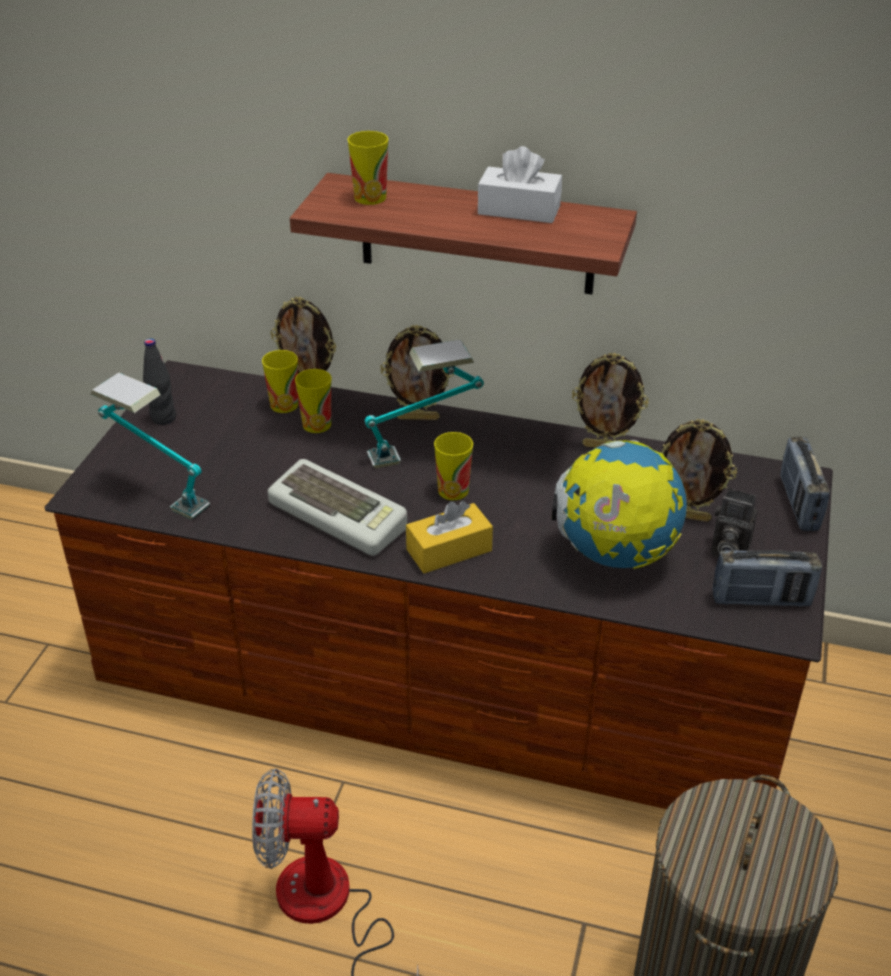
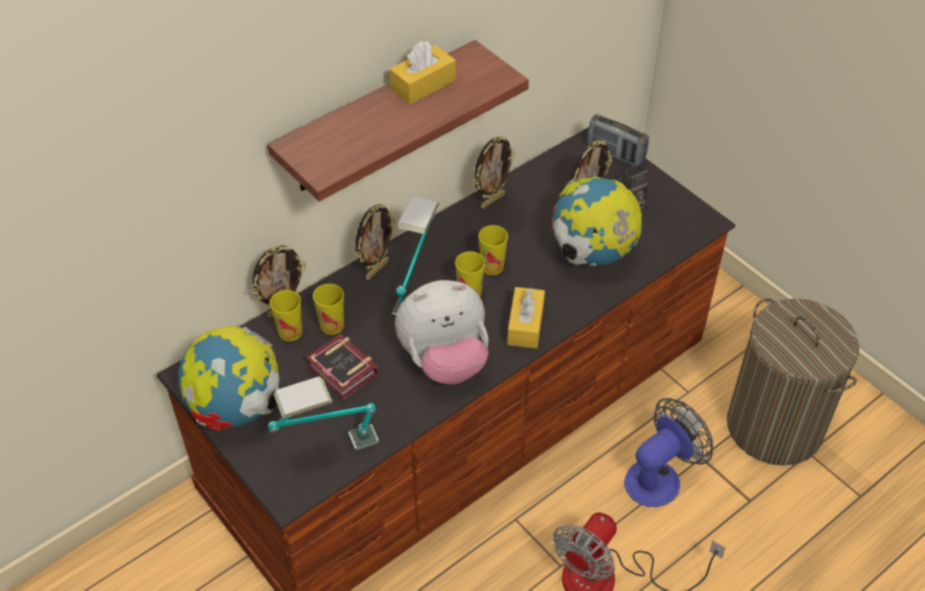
camera: 55 degrees left, 10 degrees up
black bottle [143,338,176,425] -> globe [178,326,279,431]
keyboard [268,459,407,556] -> plush toy [395,280,488,384]
cup [347,131,388,205] -> cup moved to [479,225,508,275]
white tissue box [478,146,562,223] -> yellow tissue box [389,41,456,105]
radio [713,550,822,607] -> none
none -> book [306,333,378,400]
none -> fan [624,398,713,507]

